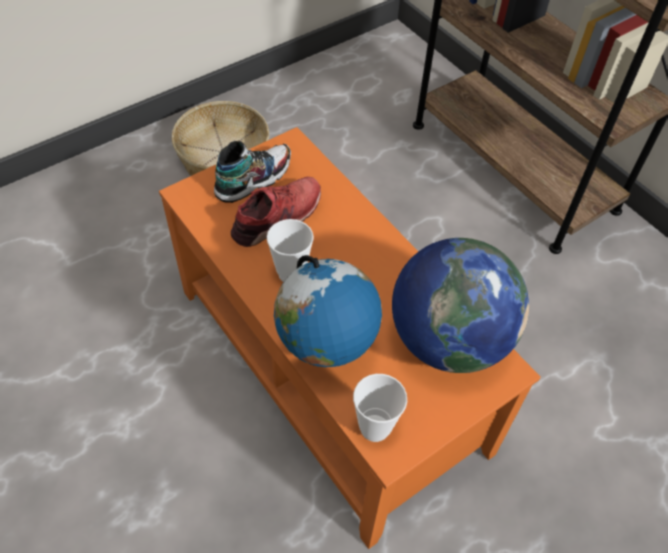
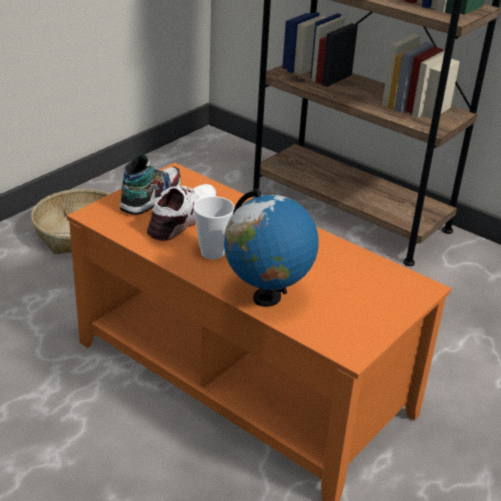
camera: 15 degrees left, 20 degrees down
red shoe [231,177,321,247] -> white shoe [147,184,217,241]
cup [353,374,407,442] -> none
globe [392,238,529,373] -> none

